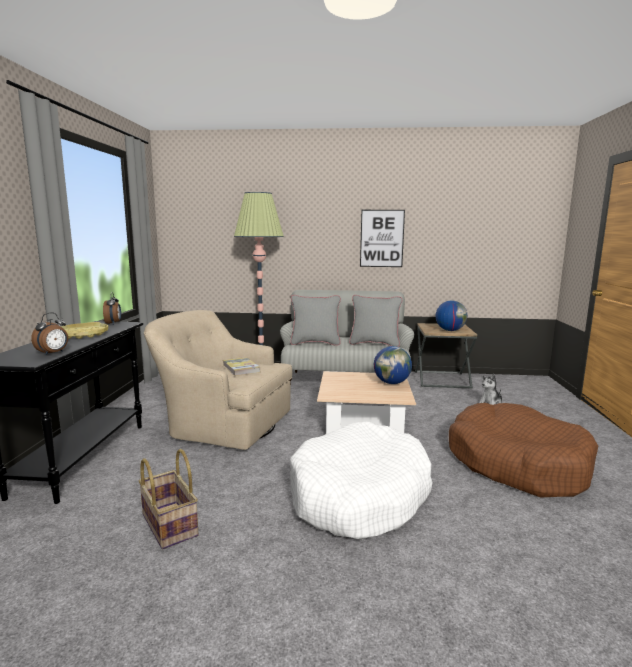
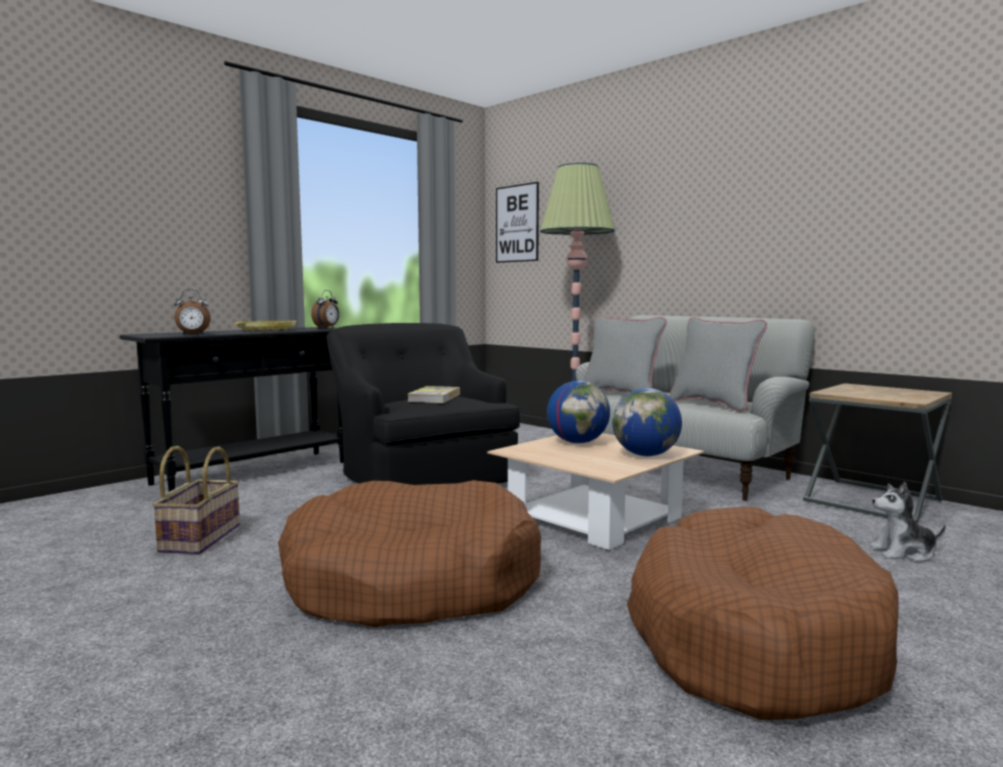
camera: 40 degrees right, 5 degrees down
beige armchair [144,310,292,450] -> black armchair [326,323,520,485]
white dog bed [290,421,433,539] -> brown dog bed [278,480,541,628]
picture [360,210,405,267] -> picture moved to [496,182,539,263]
globe [436,300,467,331] -> globe moved to [547,381,610,443]

